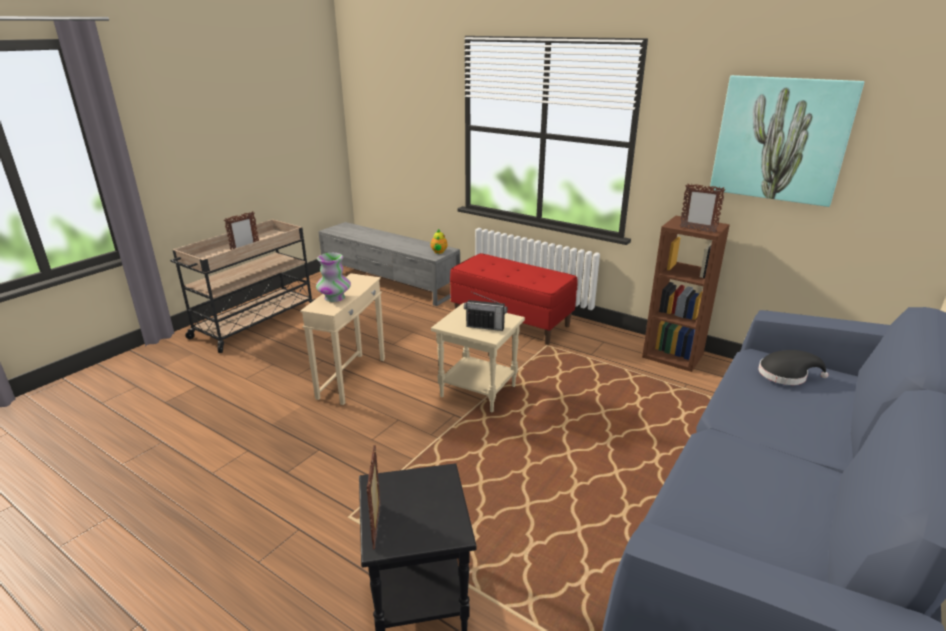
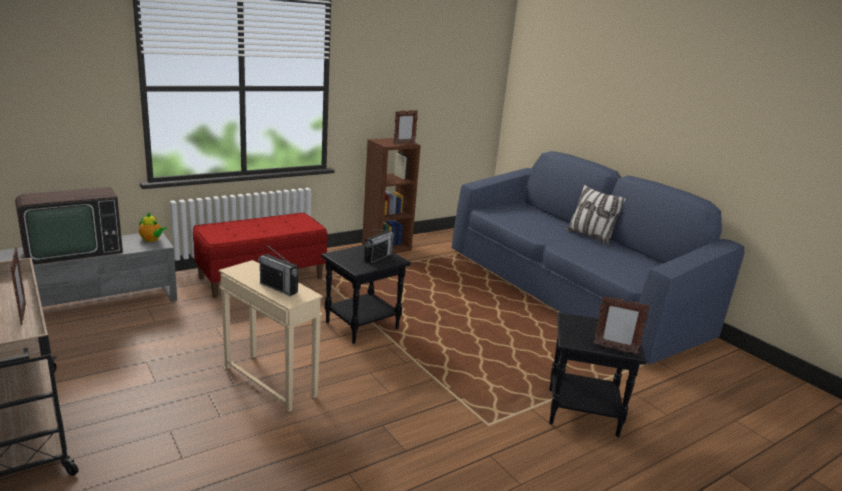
camera: 70 degrees left, 5 degrees down
vase [316,253,351,302] -> radio [258,244,299,296]
beige side table [431,303,525,413] -> black side table [321,245,411,344]
picture [710,75,865,207] -> none
black hat [758,350,828,385] -> none
none -> television [15,187,123,265]
none -> pillow [566,184,627,245]

